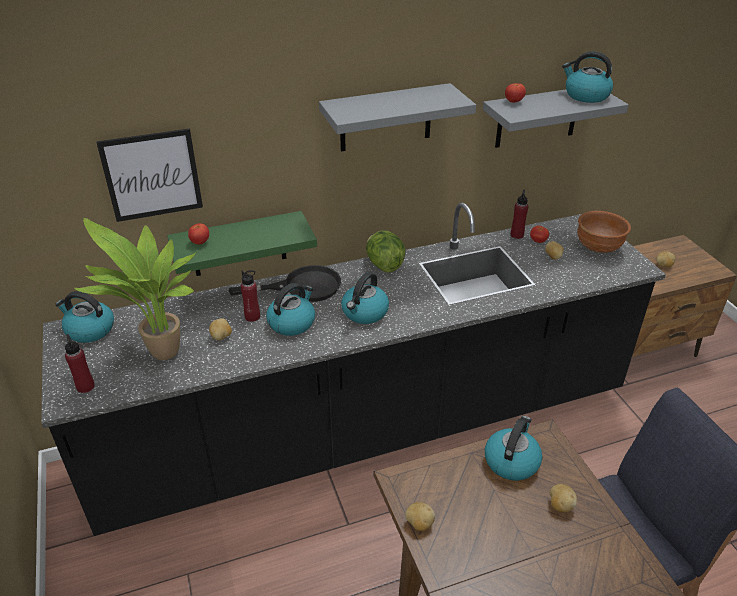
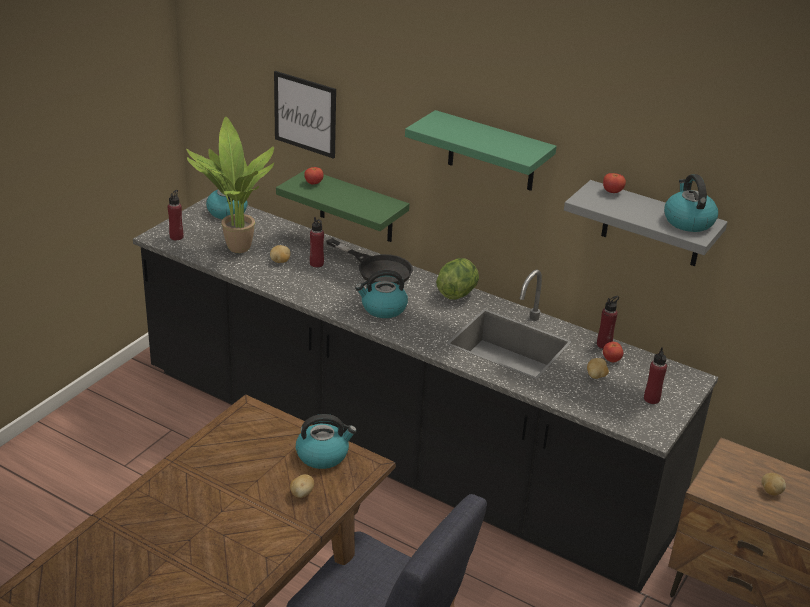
camera: 50 degrees right, 5 degrees down
kettle [266,283,315,336] -> none
grey shelf [319,83,476,152] -> green shelf [405,110,557,191]
potato [405,502,435,531] -> none
brown bowl [578,211,631,253] -> red bottle [644,347,667,404]

